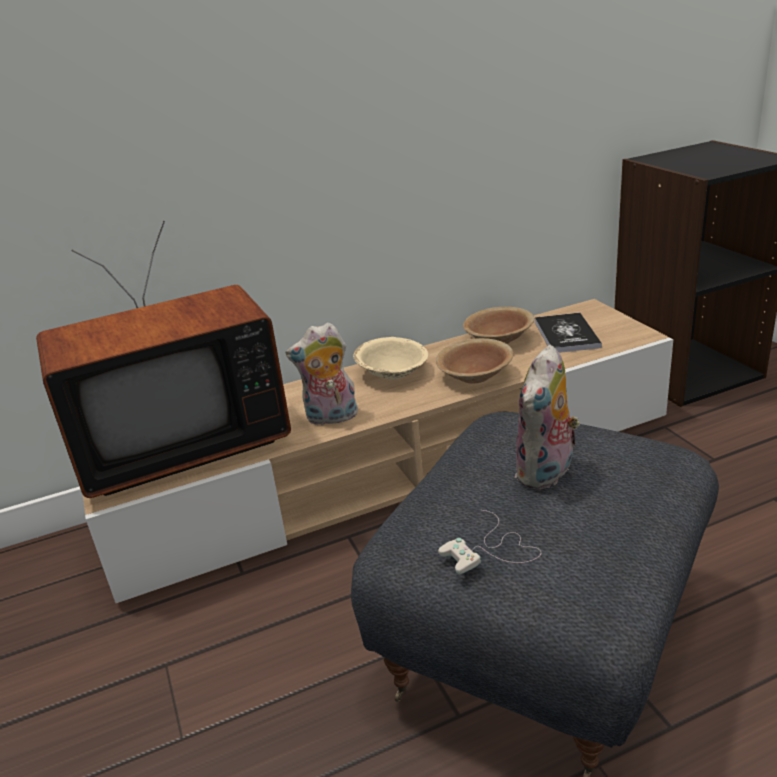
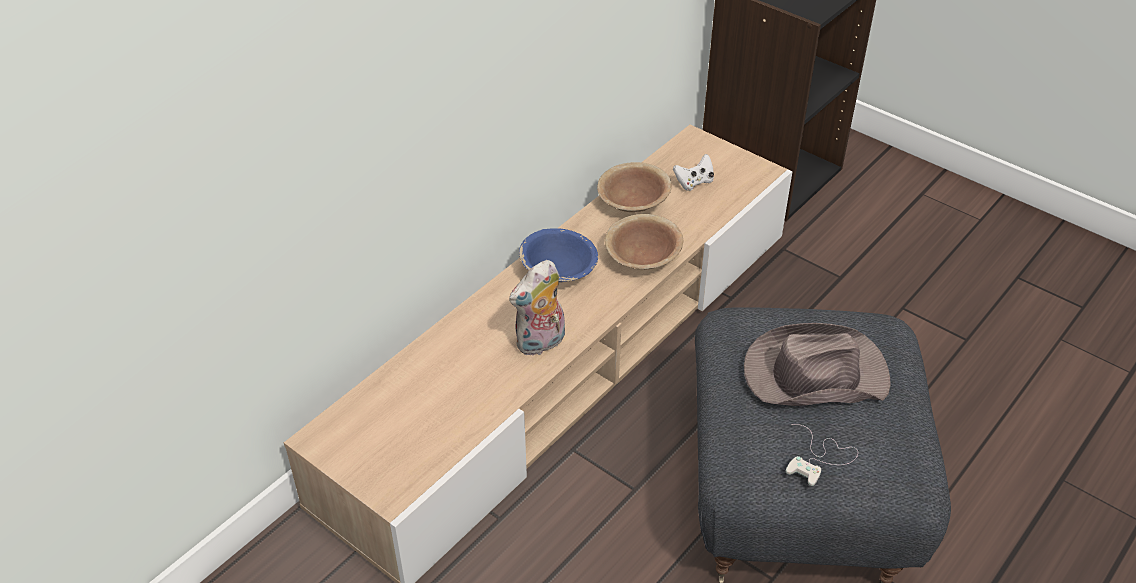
camera: 30 degrees left, 15 degrees up
television [36,221,291,498] -> none
beige bowl [353,337,428,380] -> blue bowl [519,228,598,282]
plush toy [514,345,580,490] -> brown hat [744,323,890,406]
book [535,313,602,353] -> white game controller [673,154,714,191]

